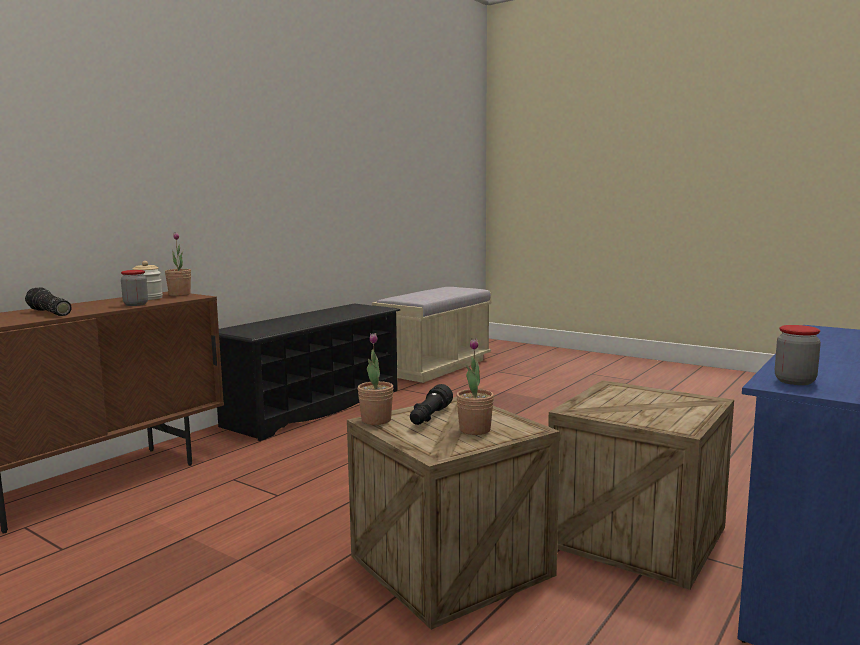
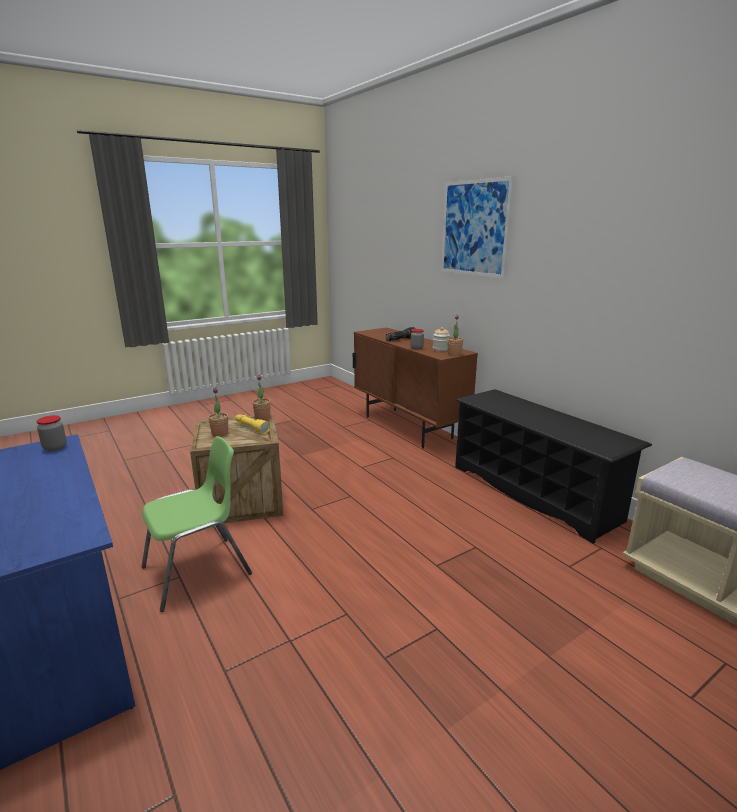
camera: 110 degrees right, 10 degrees up
black flashlight [410,384,453,425] -> yellow flashlight [235,414,270,434]
crate [548,380,734,590] -> green chair [142,436,252,612]
none -> picture [441,176,514,279]

